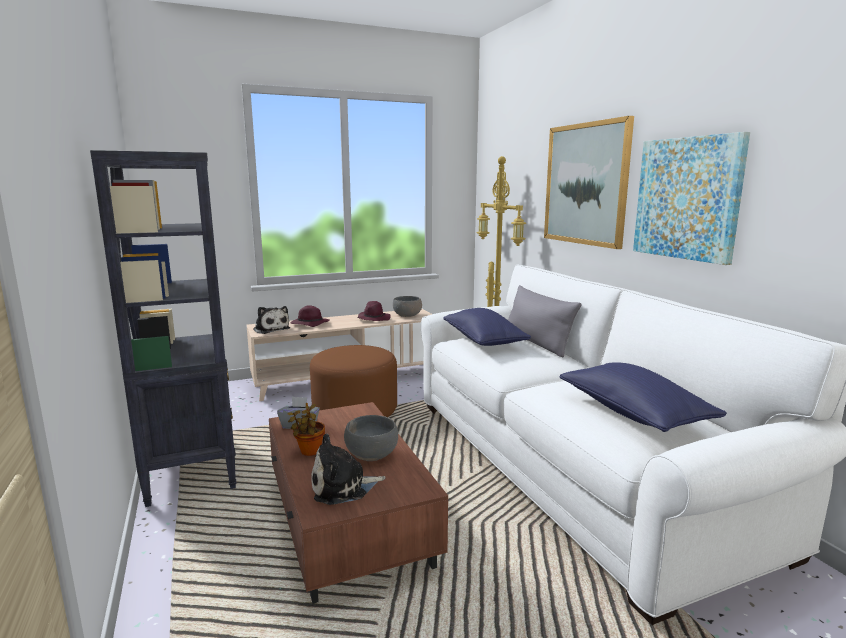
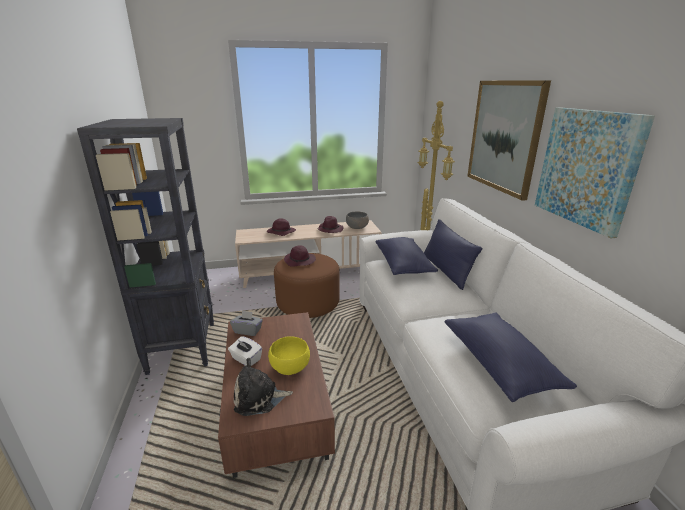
camera: 10 degrees right, 10 degrees up
plush toy [253,306,290,334] -> none
potted plant [287,403,325,456] -> white tissue box [228,336,262,366]
grey bowl [344,415,398,461] -> yellow bowl [268,336,310,375]
grey pillow [508,285,581,357] -> blue pillow [424,219,482,290]
none -> purple hat [284,245,316,267]

